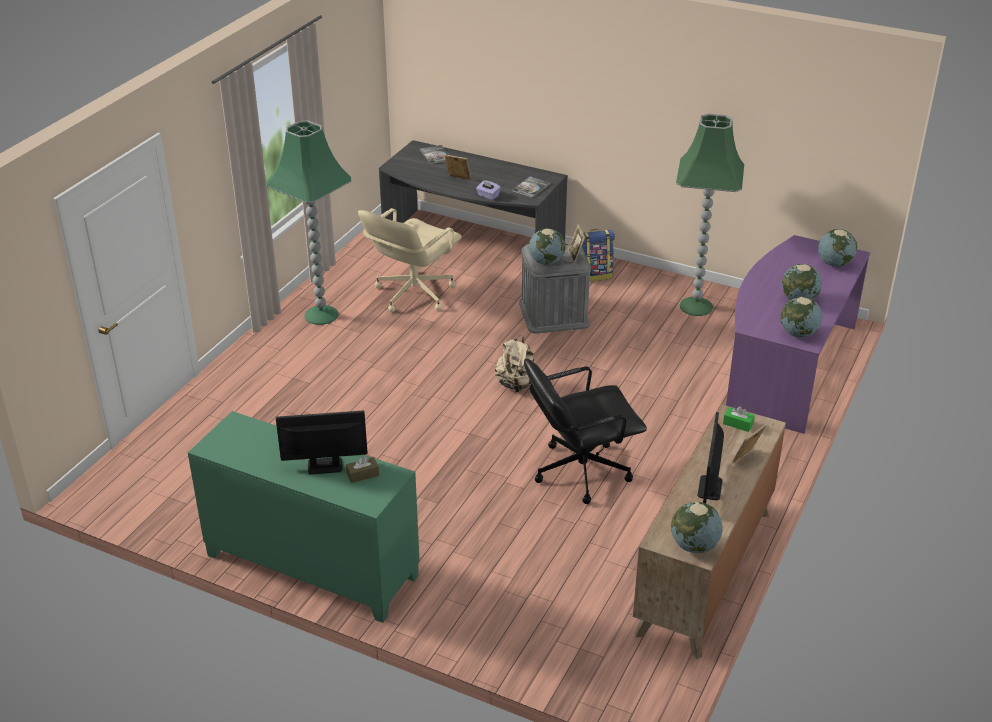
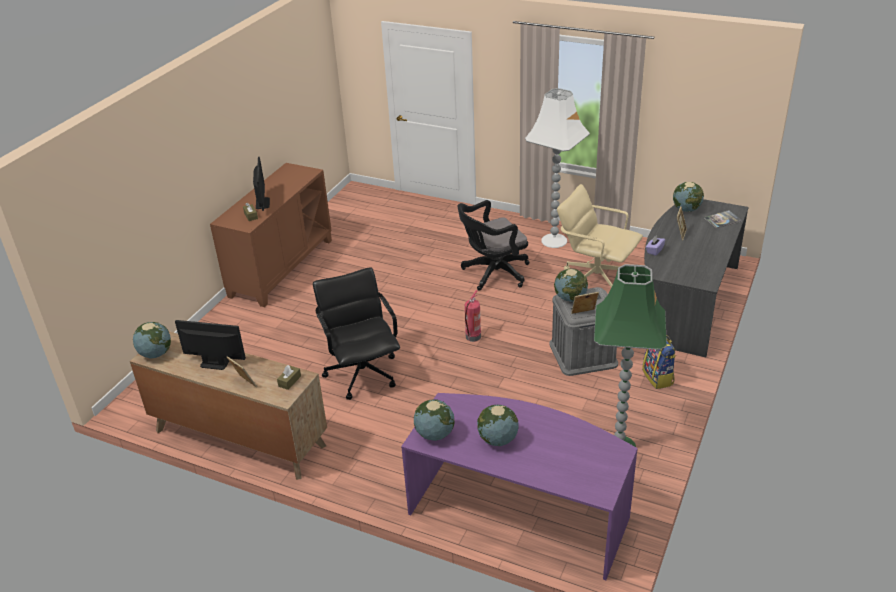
camera: 90 degrees right, 0 degrees up
green cabinet [188,411,420,623] -> brown cabinet [210,163,332,307]
green floor lamp [266,121,351,325] -> white floor lamp [525,88,590,248]
beige backpack [495,335,534,392] -> fire extinguisher [465,290,481,342]
book [512,176,550,198] -> none
green tissue box [723,406,755,432] -> brown tissue box [277,365,301,390]
globe [818,229,857,267] -> globe moved to [673,182,704,212]
none -> black office chair [457,200,529,291]

